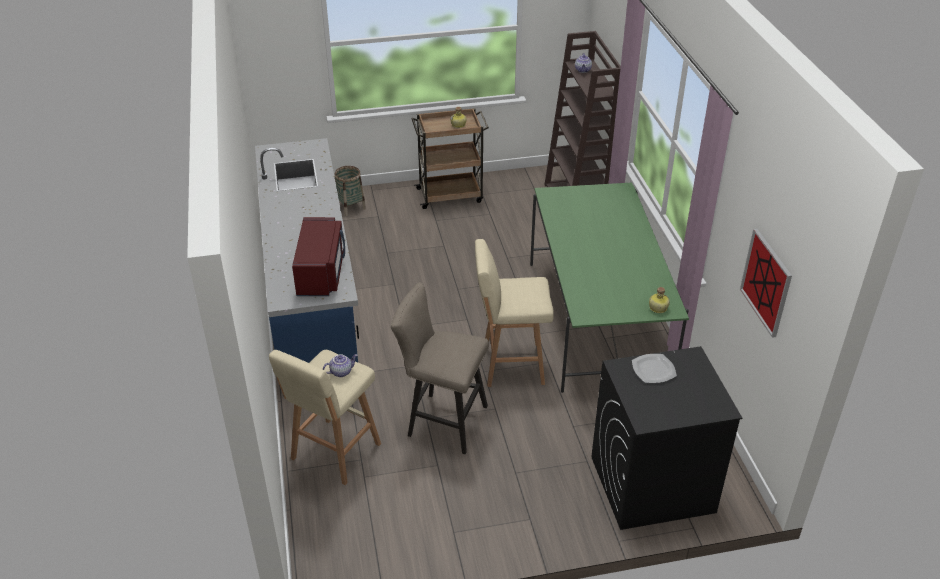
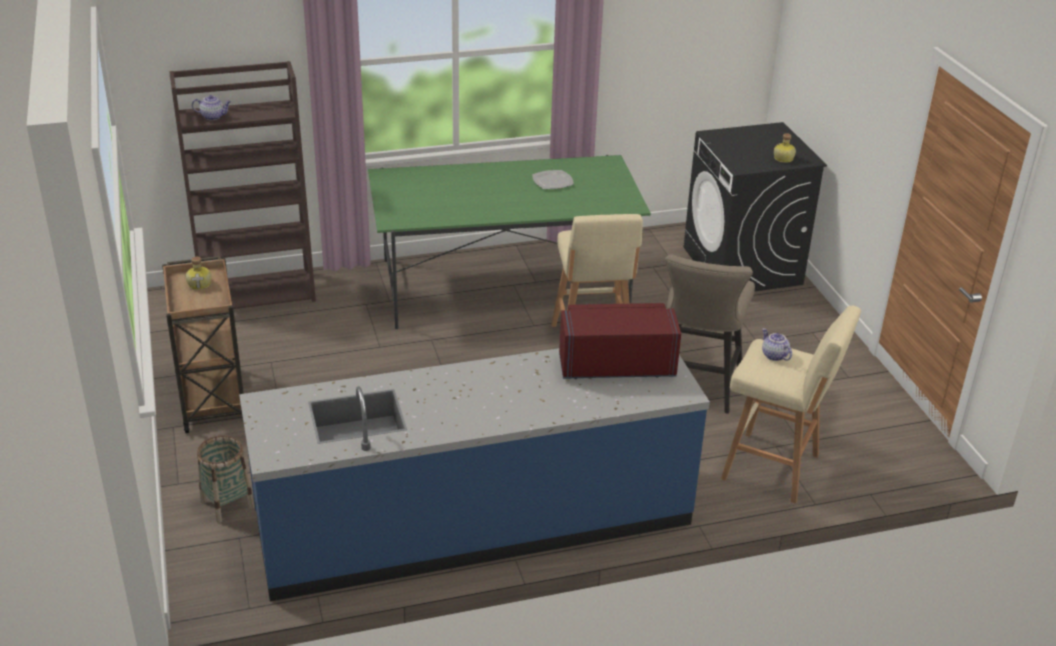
camera: 95 degrees left, 5 degrees down
plate [632,354,677,383] -> plate moved to [532,170,574,189]
bottle [649,287,670,313] -> bottle moved to [774,133,796,163]
picture [740,229,792,338] -> none

